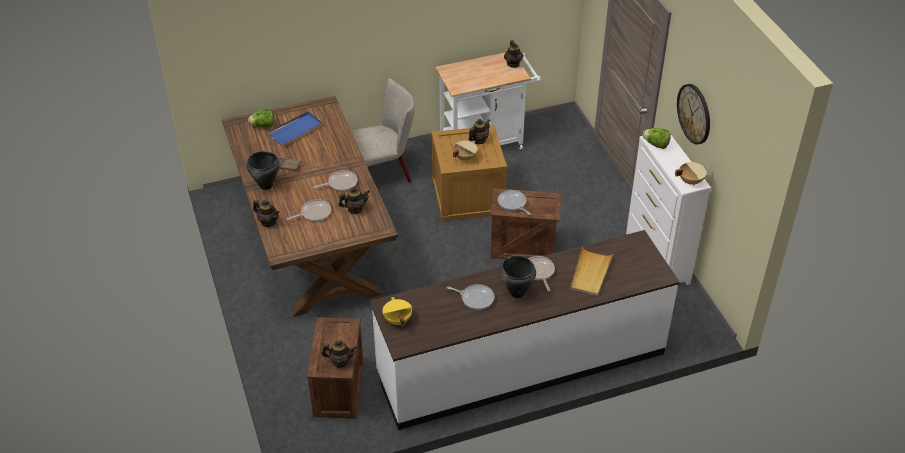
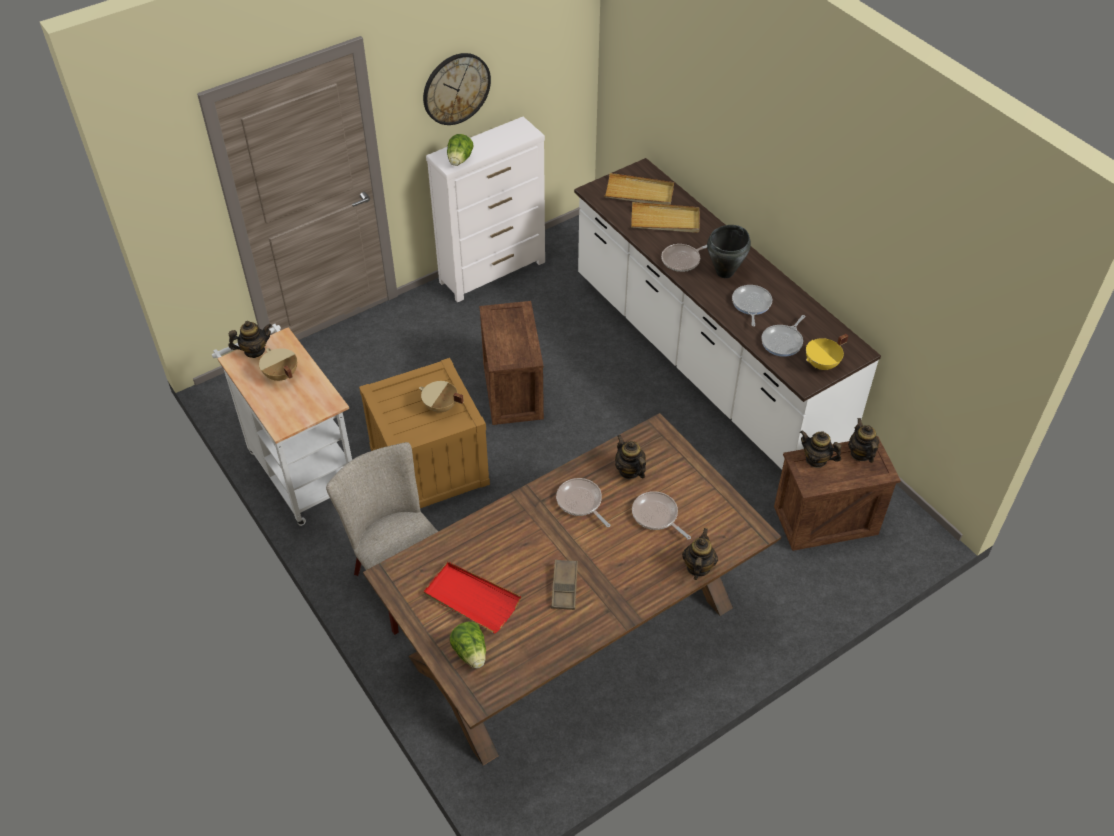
camera: 105 degrees left, 5 degrees up
black cooking pot [246,151,280,190] -> none
blue tray [267,111,323,146] -> red tray [423,561,521,634]
teapot [469,119,490,144] -> teapot moved to [800,430,842,468]
frying pan [498,190,531,215] -> frying pan moved to [761,315,805,357]
beige cooking pot [675,162,708,185] -> beige cooking pot moved to [259,348,297,381]
none -> beige tray [604,173,674,205]

